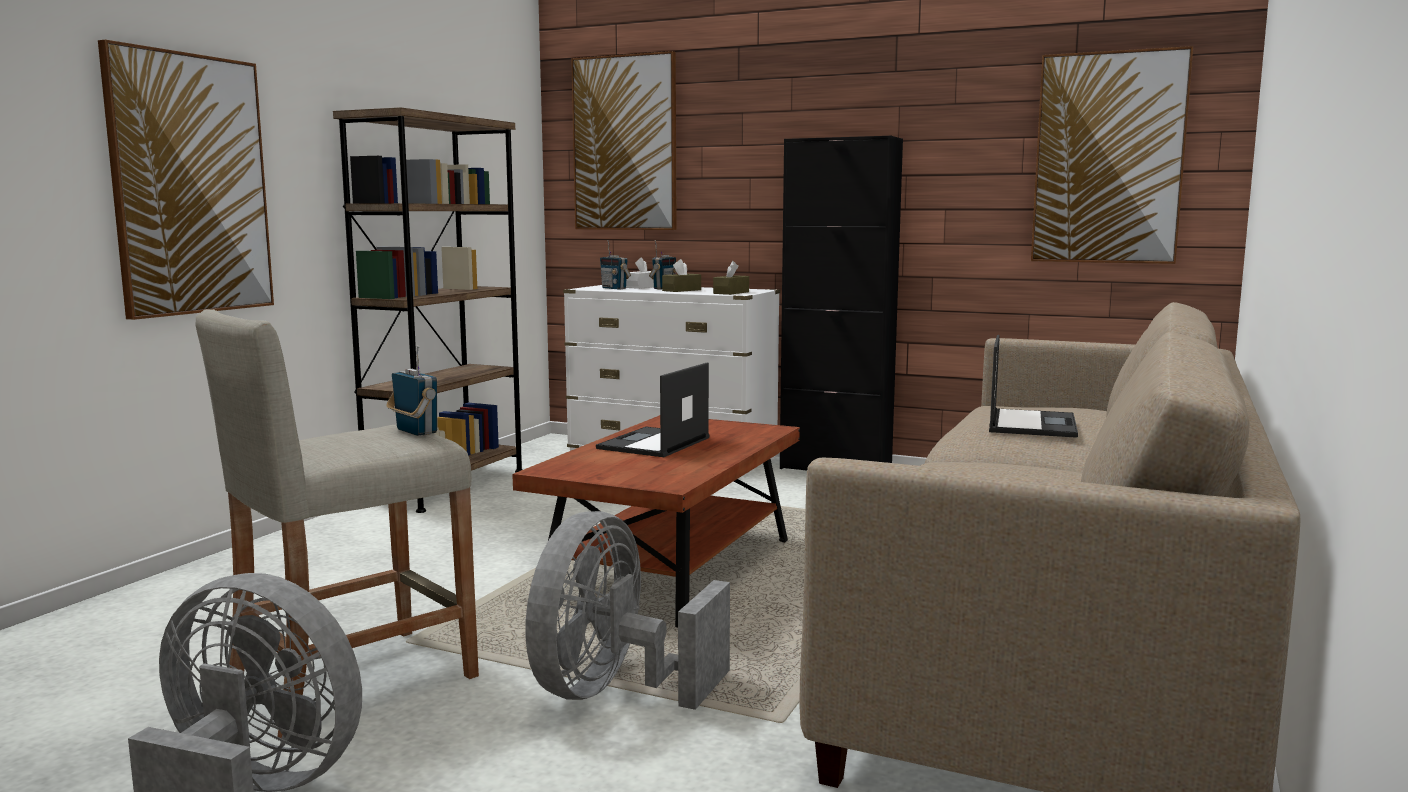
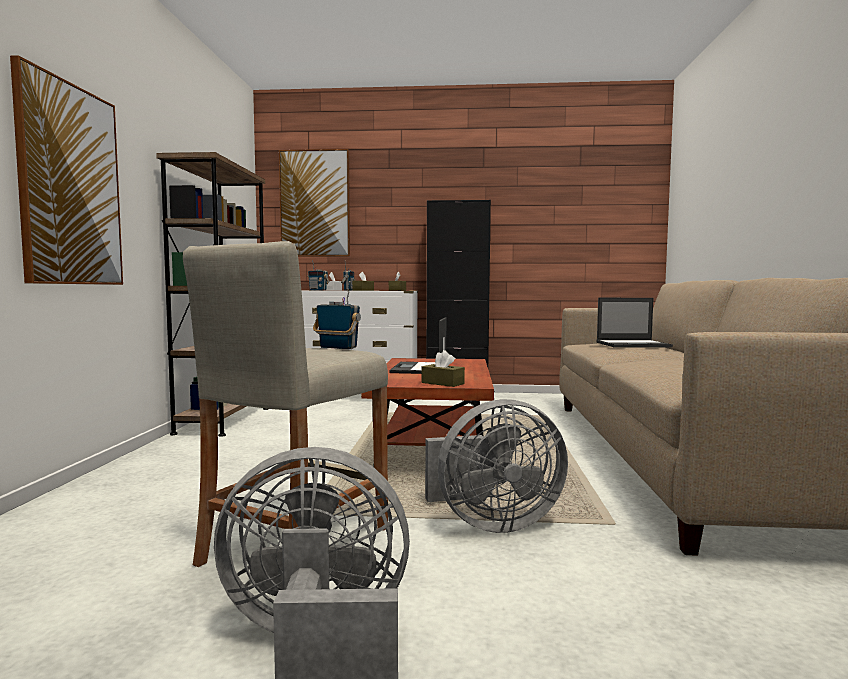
camera: 20 degrees left, 5 degrees down
grey fan [525,511,730,710] -> grey fan turned 105 degrees counterclockwise [425,399,568,533]
laptop [989,335,1078,438] -> laptop turned 90 degrees clockwise [596,298,673,347]
picture [1031,46,1193,264] -> none
none -> brown tissue box [422,350,465,387]

